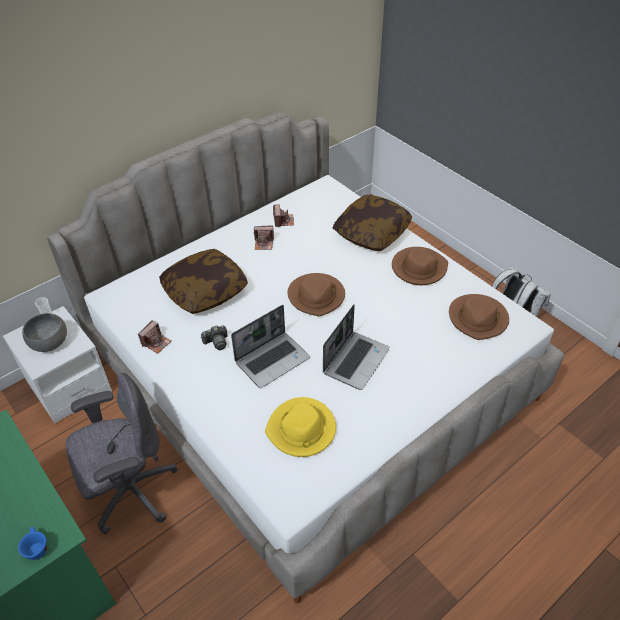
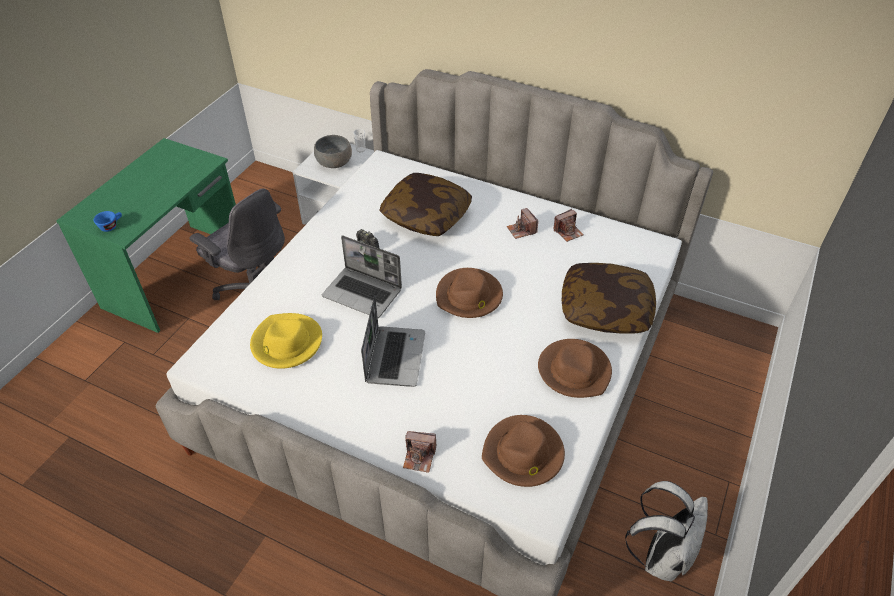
camera: 65 degrees right, 0 degrees up
camera [138,320,172,354] -> camera moved to [403,431,437,473]
laptop [323,304,390,390] -> laptop turned 90 degrees counterclockwise [361,295,425,387]

